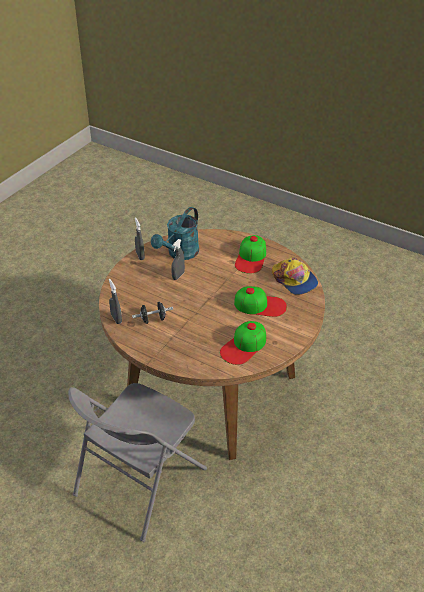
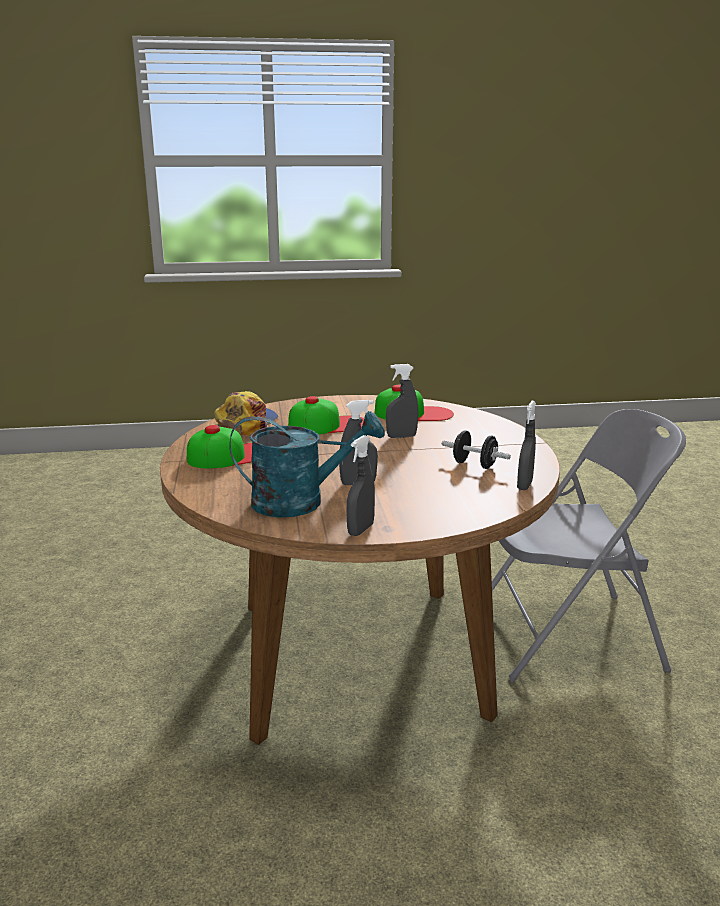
camera: 130 degrees left, 20 degrees down
cap [234,286,287,317] -> cap turned 105 degrees clockwise [288,396,364,434]
none -> grey spray bottle [386,364,418,438]

